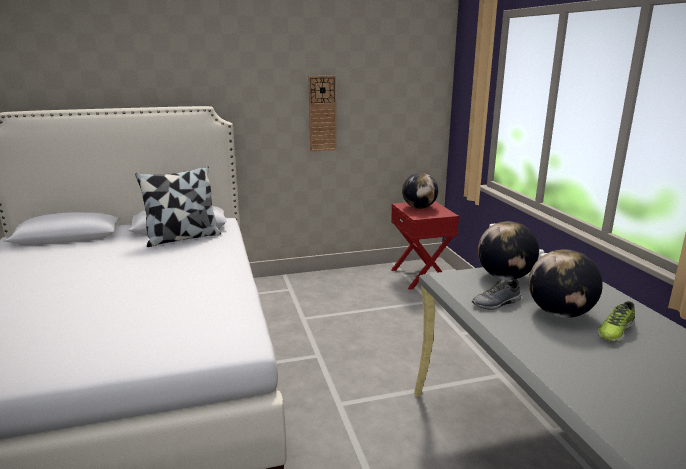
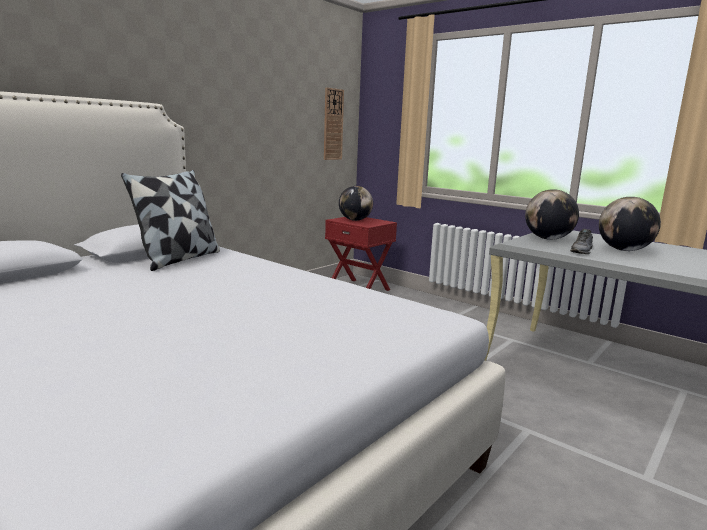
camera: 35 degrees left, 5 degrees down
wall clock [309,76,337,151] -> wall clock moved to [324,87,344,160]
shoe [597,301,635,342] -> none

